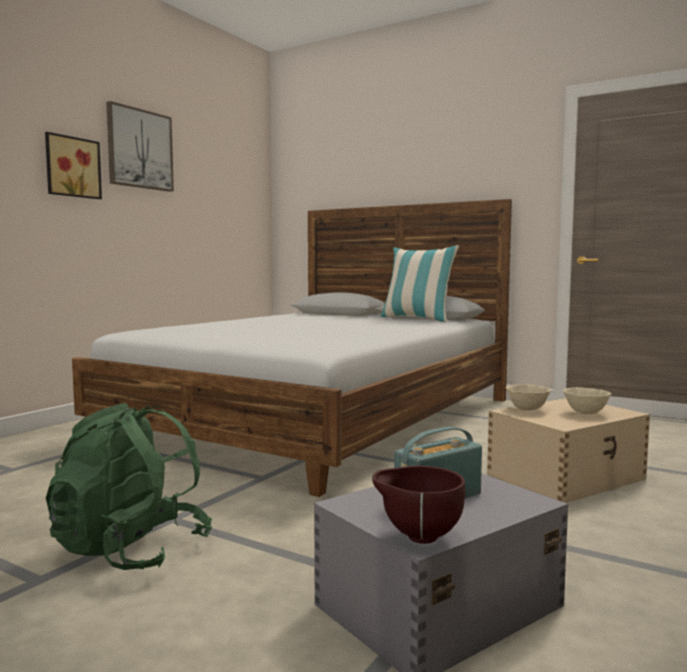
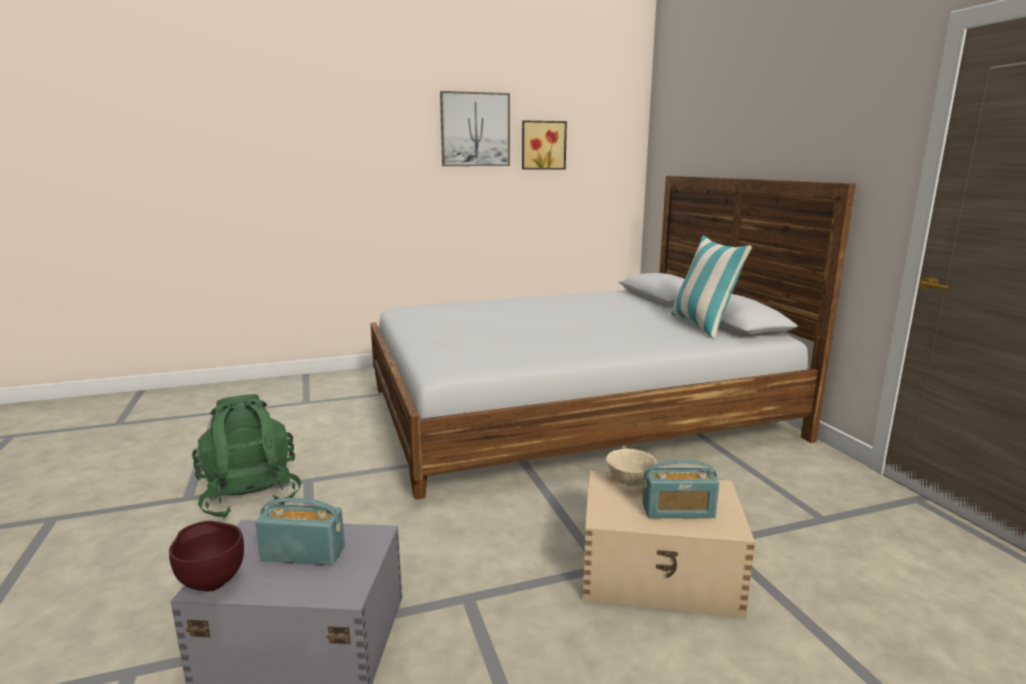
camera: 40 degrees right, 10 degrees up
picture [45,132,102,199] -> picture moved to [522,120,567,170]
beige bowl [563,387,611,414] -> radio [642,460,719,518]

